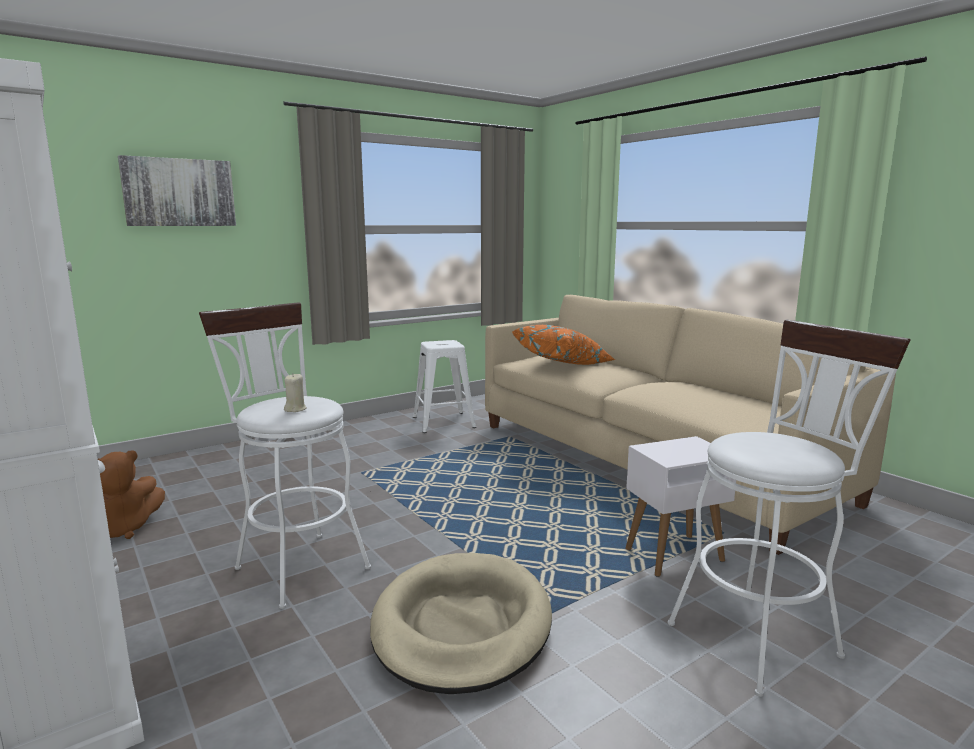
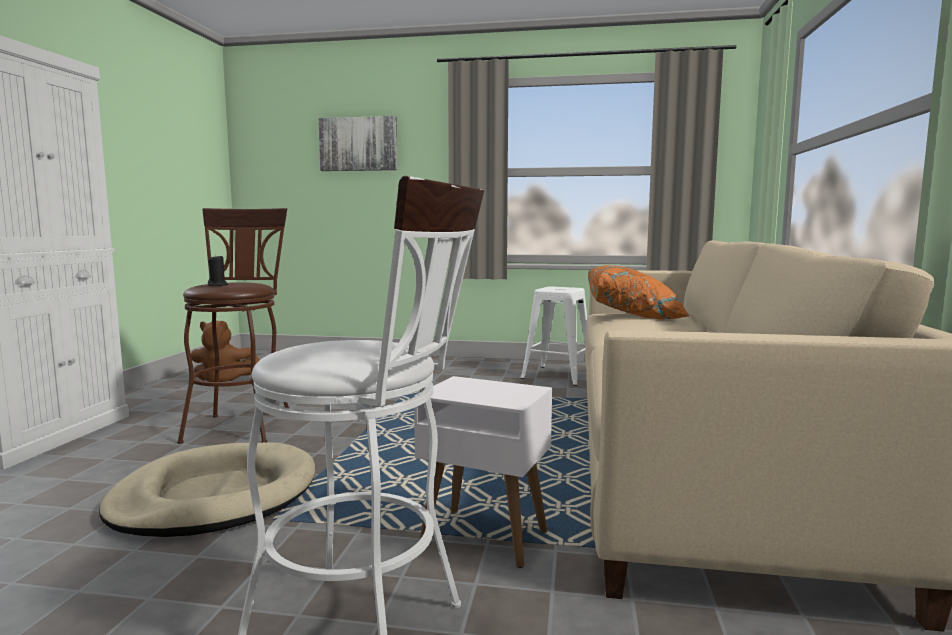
camera: 45 degrees right, 5 degrees down
white stool [199,302,371,609] -> brown stool [177,208,289,444]
beige candle [284,374,307,412] -> black candle [208,254,228,286]

